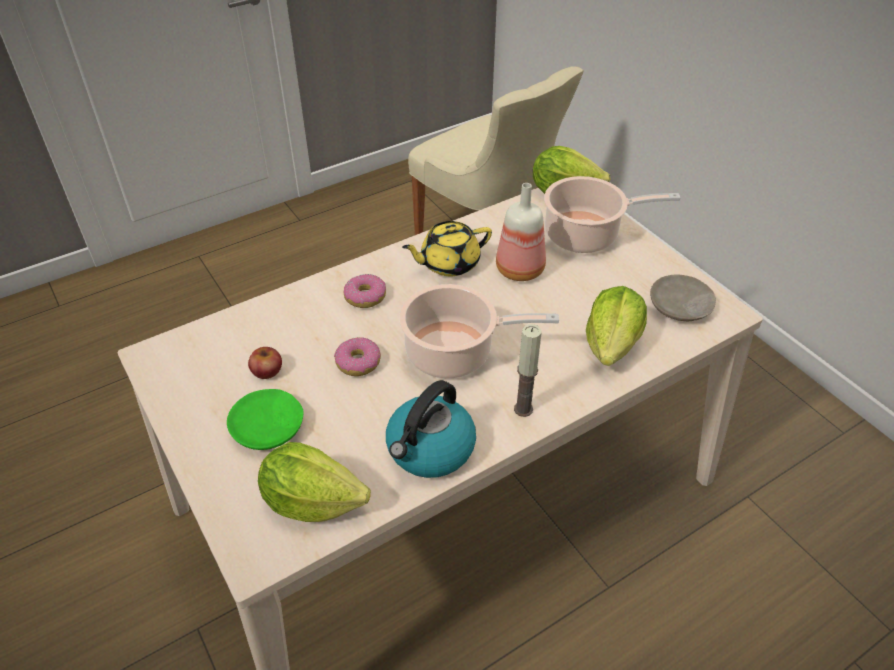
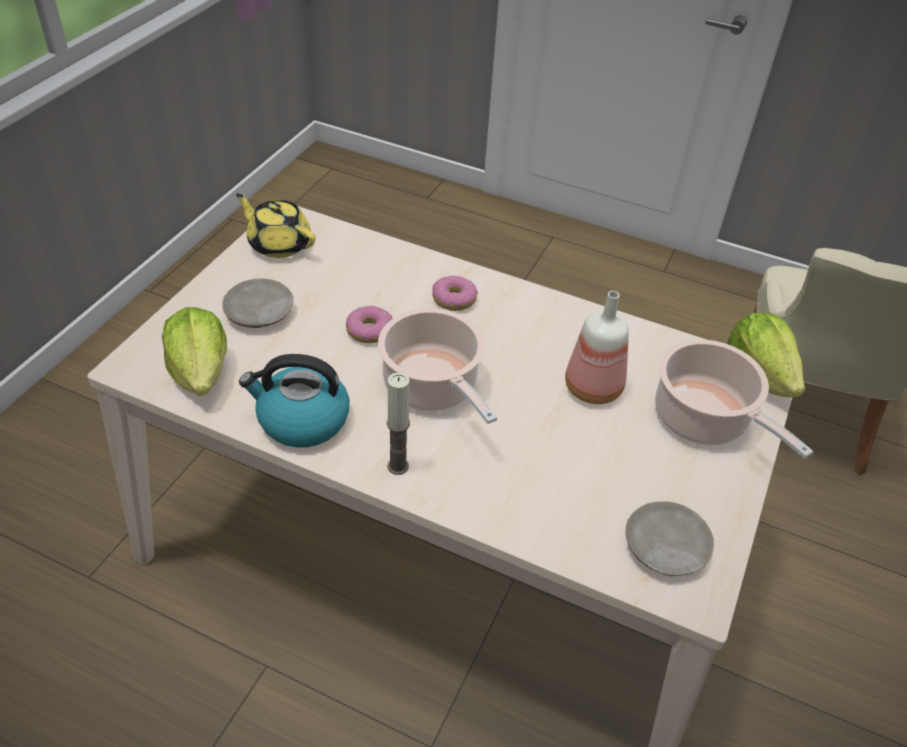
camera: 55 degrees right, 0 degrees up
green plate [227,389,304,450] -> beige plate [222,278,293,328]
apple [248,347,282,379] -> none
yellow teapot [402,221,492,276] -> yellow teapot moved to [236,194,315,258]
lettuce [586,286,647,366] -> none

